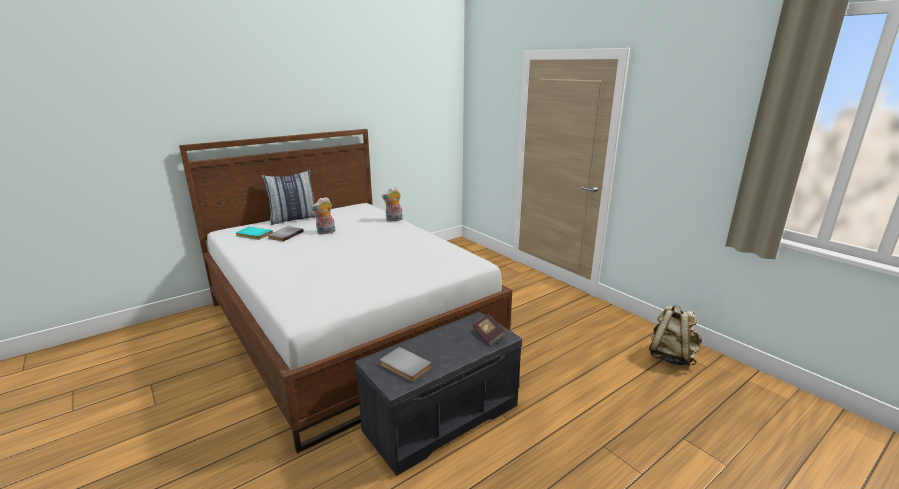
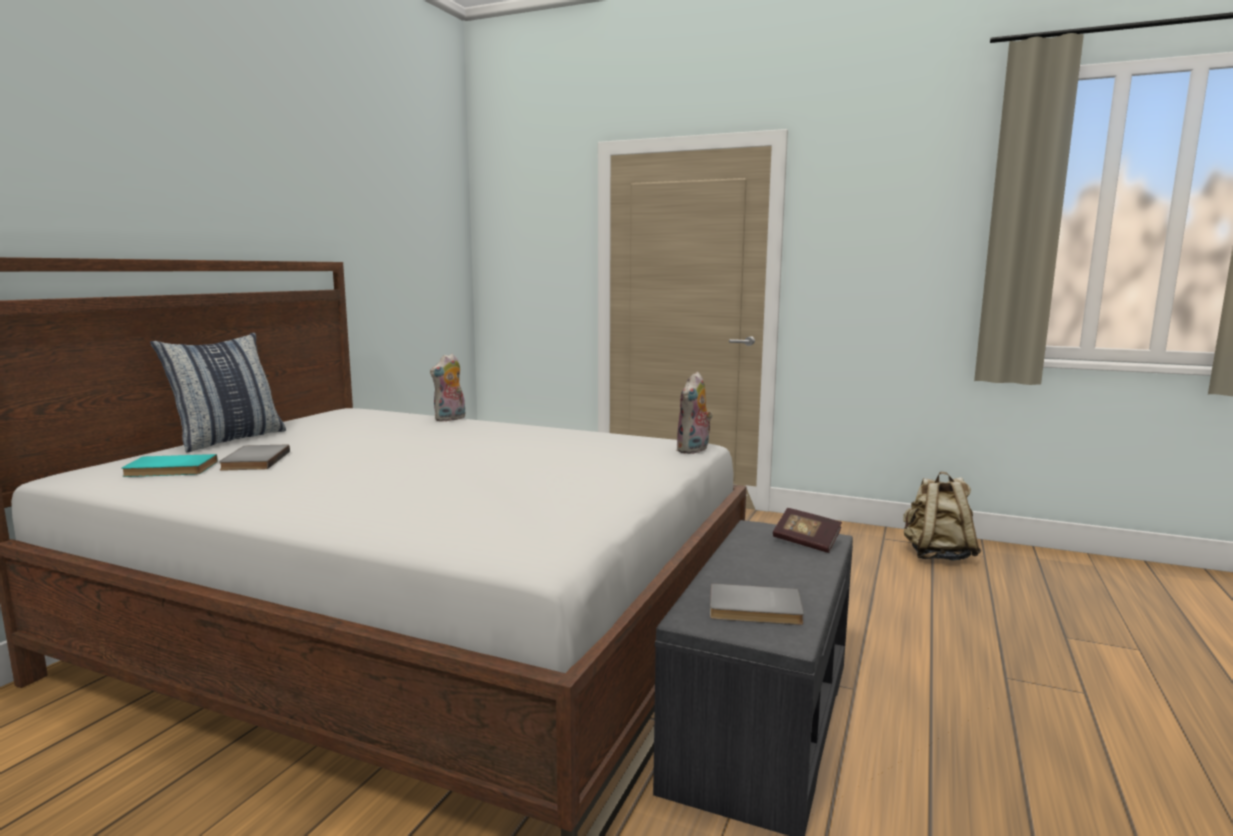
camera: 30 degrees left, 10 degrees down
plush toy [311,197,335,235] -> plush toy moved to [676,372,713,454]

